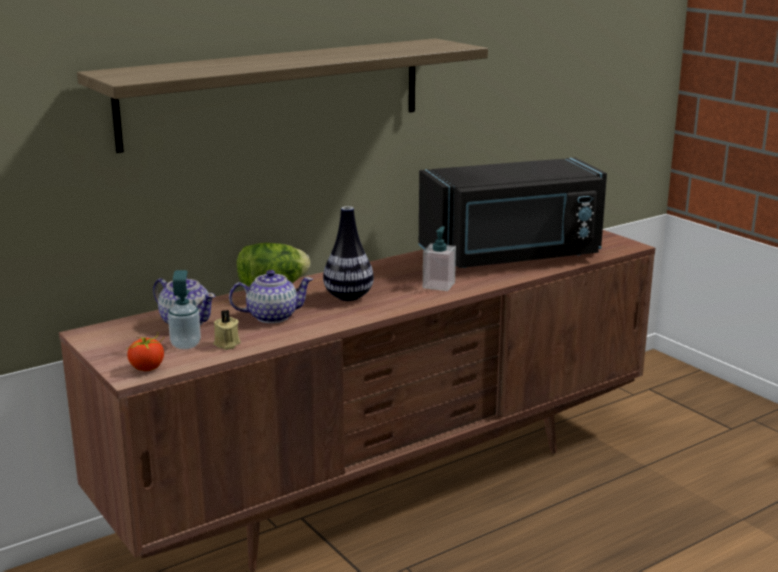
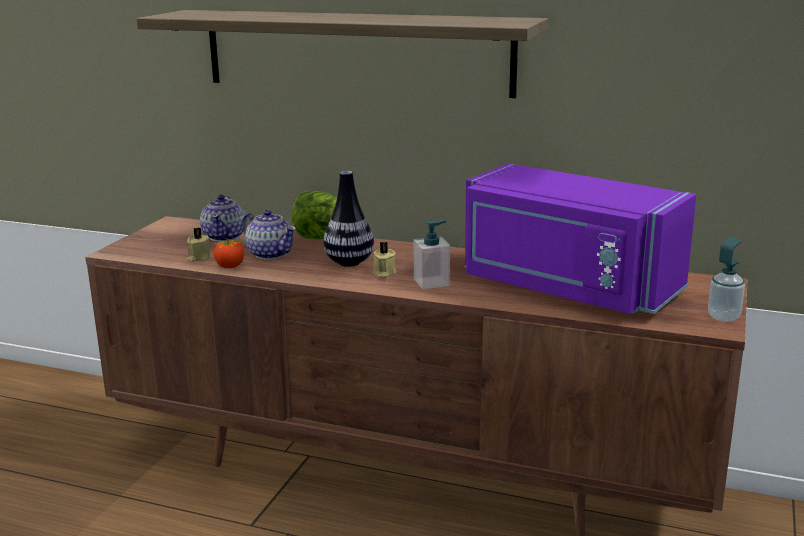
camera: 55 degrees right, 0 degrees up
tomato [127,332,165,371] -> tomato moved to [213,239,244,268]
soap dispenser [168,270,201,349] -> soap dispenser moved to [708,237,745,322]
black microwave [419,158,607,268] -> purple microwave [465,163,696,314]
none -> beige candle [372,242,396,278]

